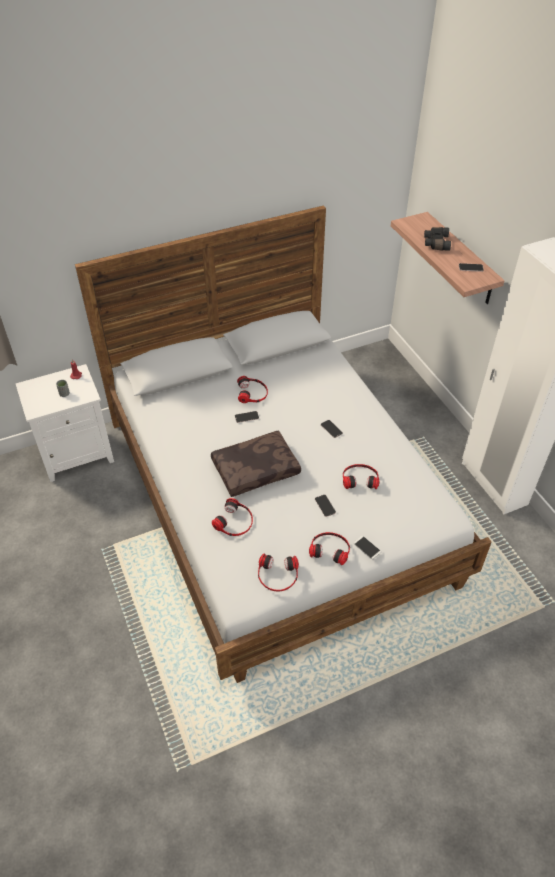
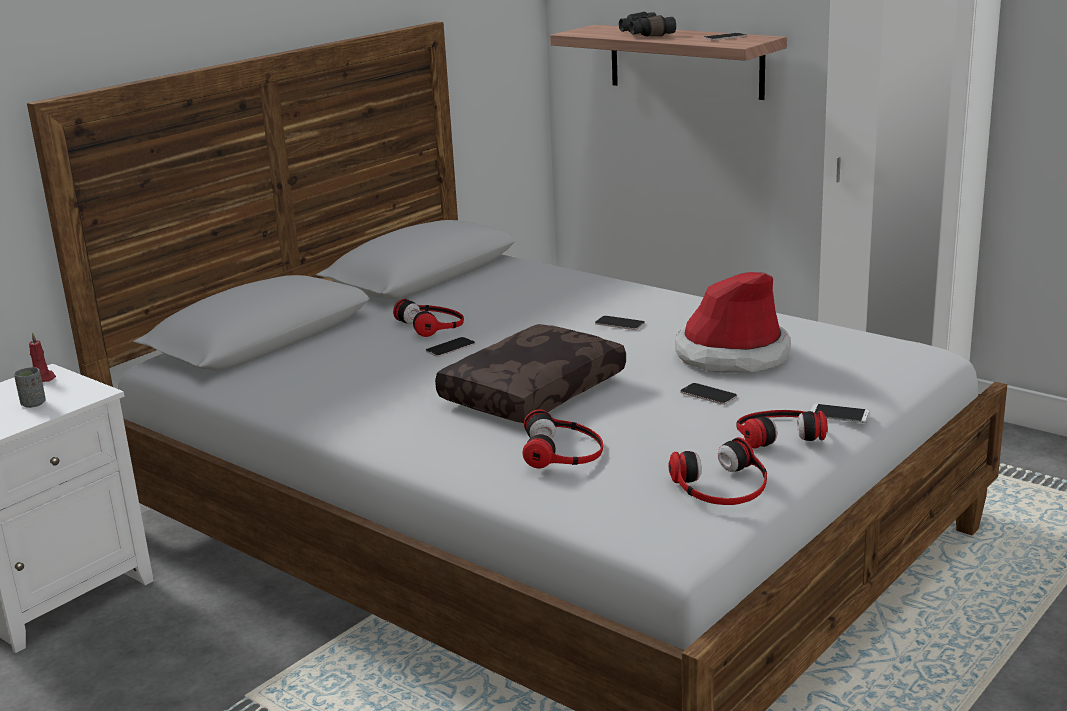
camera: 25 degrees left, 25 degrees down
headphones [343,464,380,489] -> hat [675,272,791,373]

